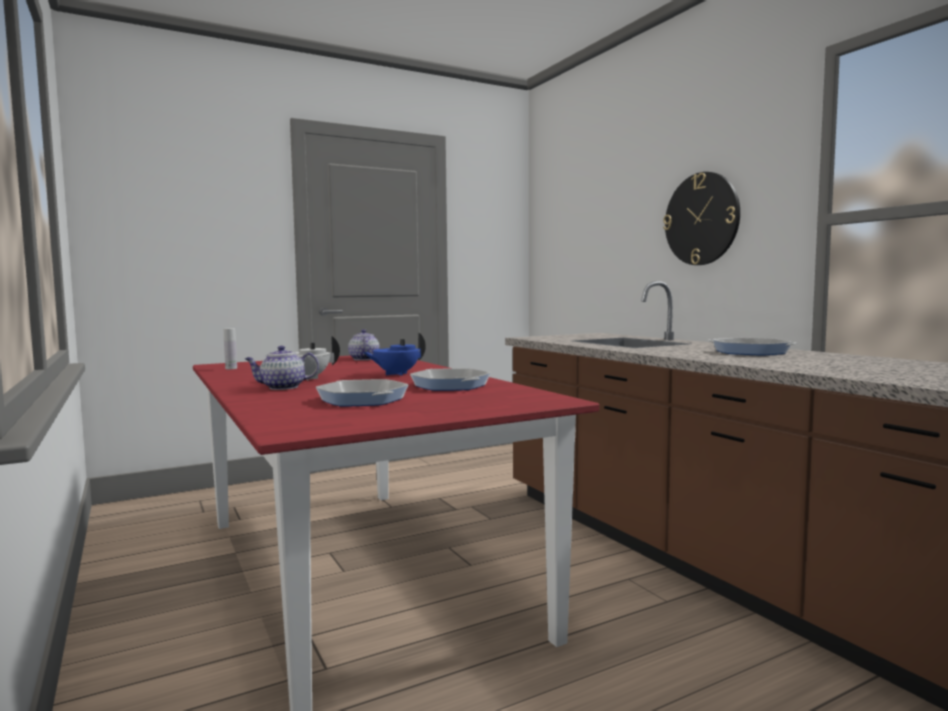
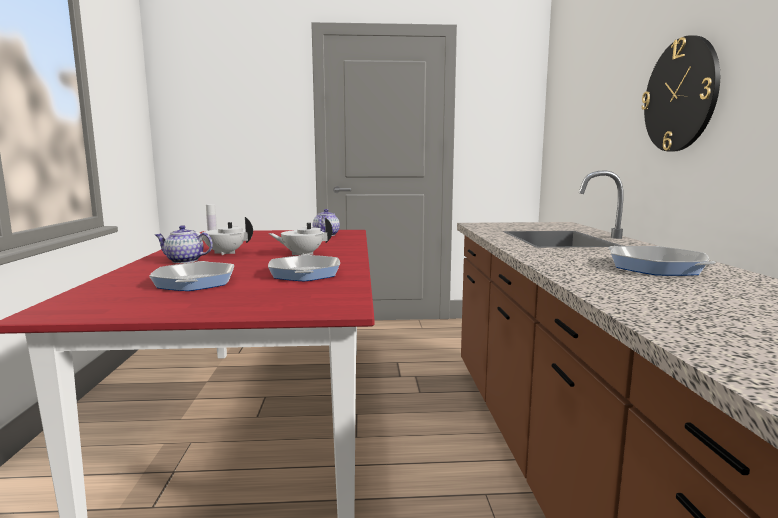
camera: 25 degrees right, 5 degrees up
blue teapot [363,332,426,375] -> white teapot [268,217,332,255]

